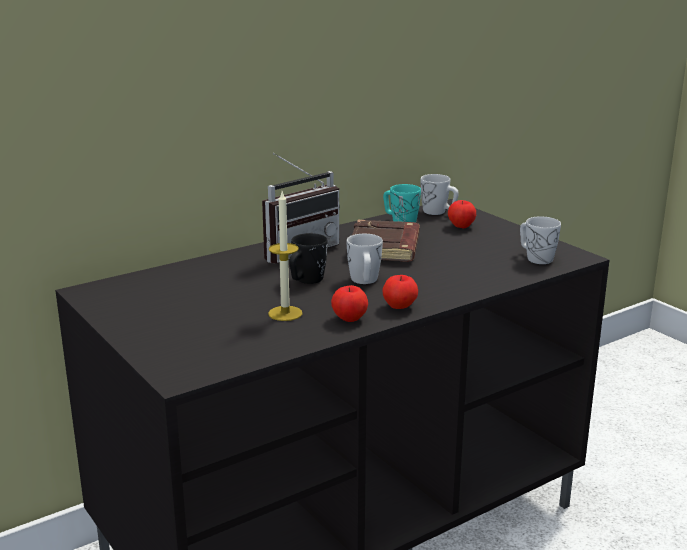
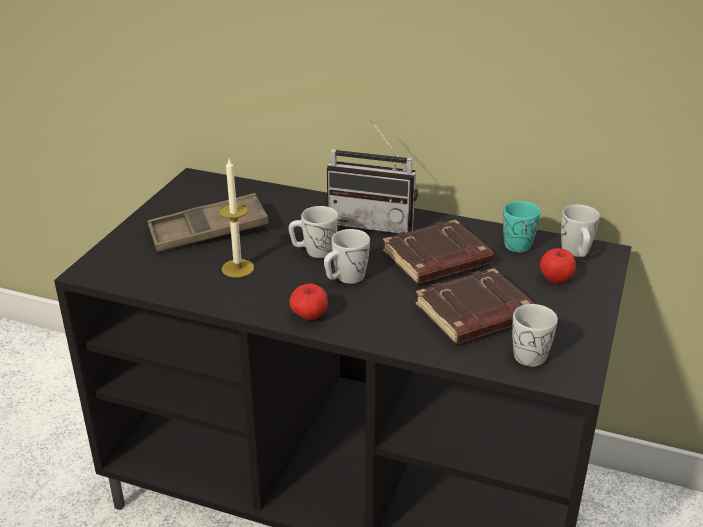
camera: 55 degrees right, 10 degrees up
black mug [290,233,328,284] -> white mug [289,206,338,258]
apple [331,285,368,322] -> none
none -> brown tray [147,193,269,252]
none -> brown book [415,268,535,344]

